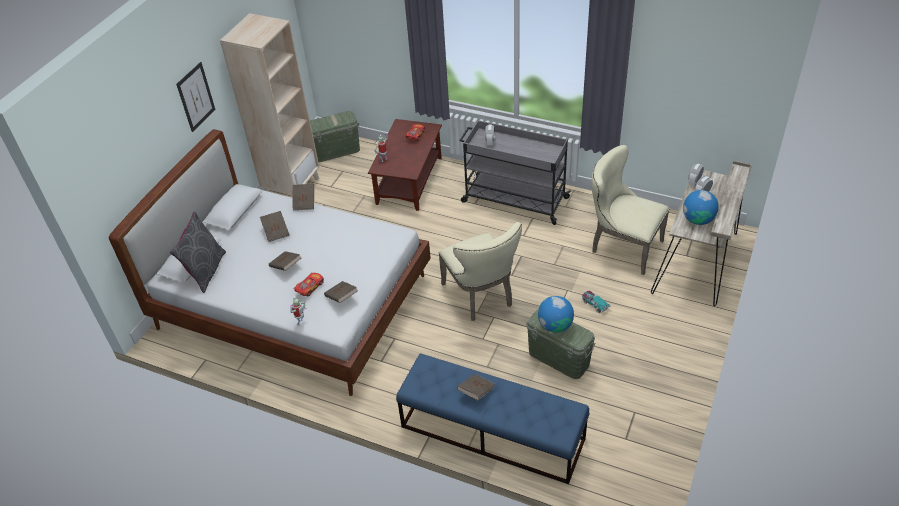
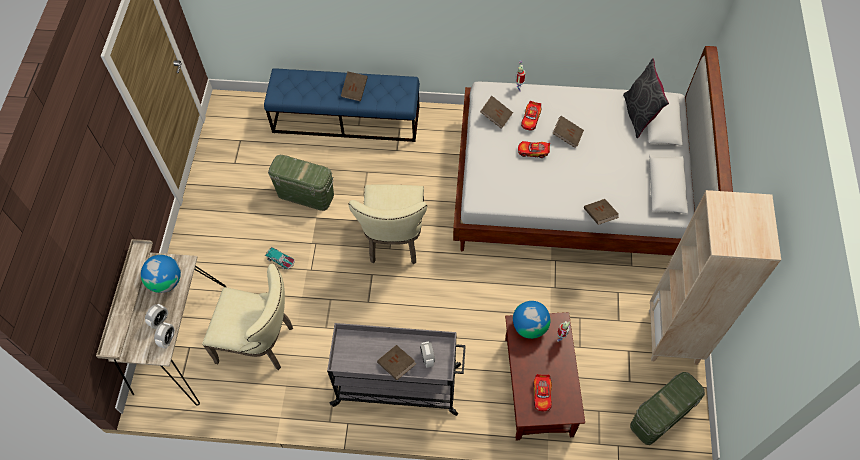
camera: 160 degrees right, 15 degrees up
picture [176,62,215,132] -> none
brown book [260,211,289,242] -> brown book moved to [377,345,416,380]
beige chair [439,222,522,321] -> beige chair turned 135 degrees counterclockwise [348,185,427,264]
globe [538,296,574,333] -> globe moved to [513,301,550,339]
none -> toy car [518,141,550,158]

